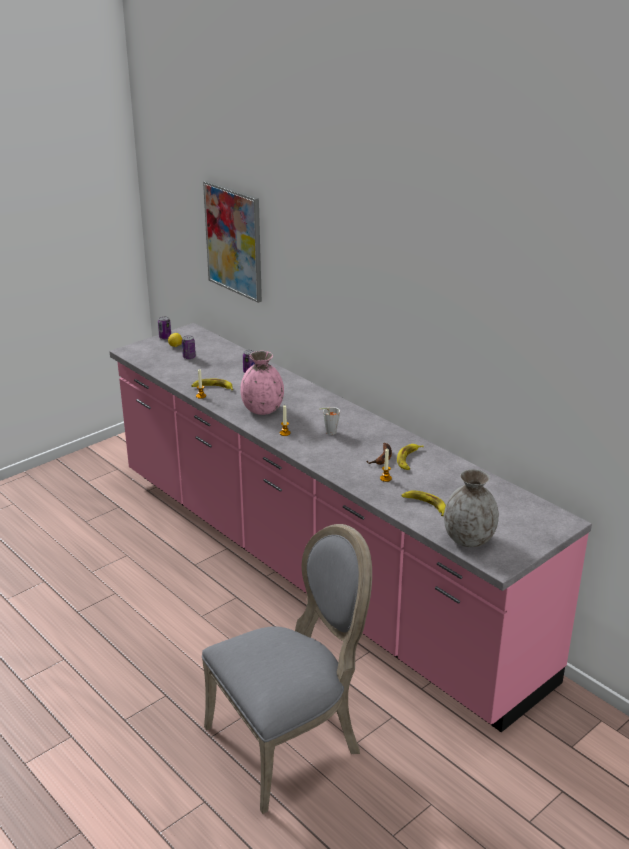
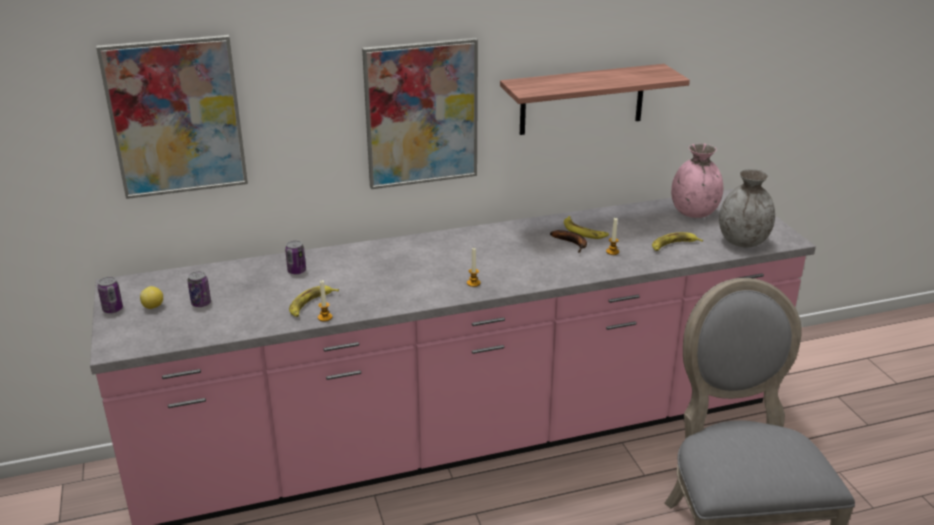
camera: 65 degrees left, 0 degrees up
pink vase [240,351,284,415] -> pink vase moved to [671,143,723,218]
grey cup [319,407,340,435] -> none
none -> picture [362,38,478,189]
none -> shelf [500,64,690,135]

